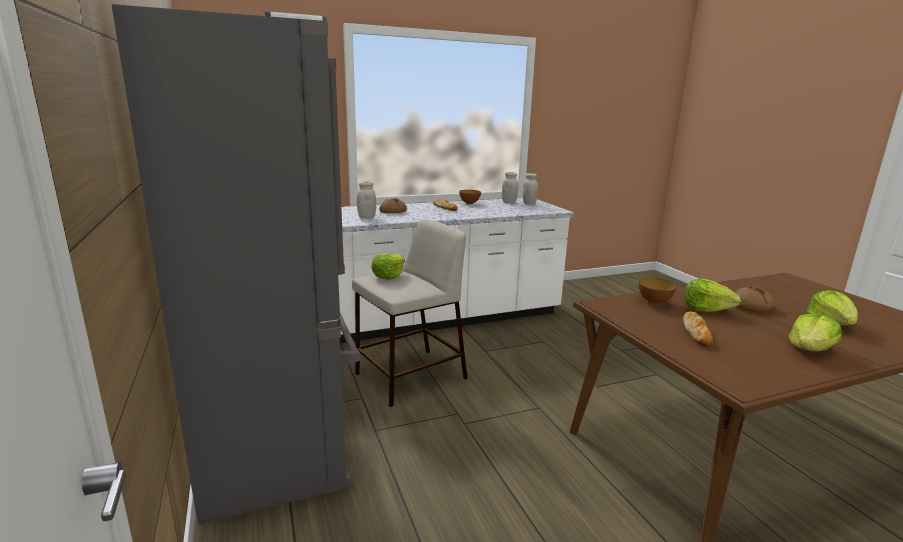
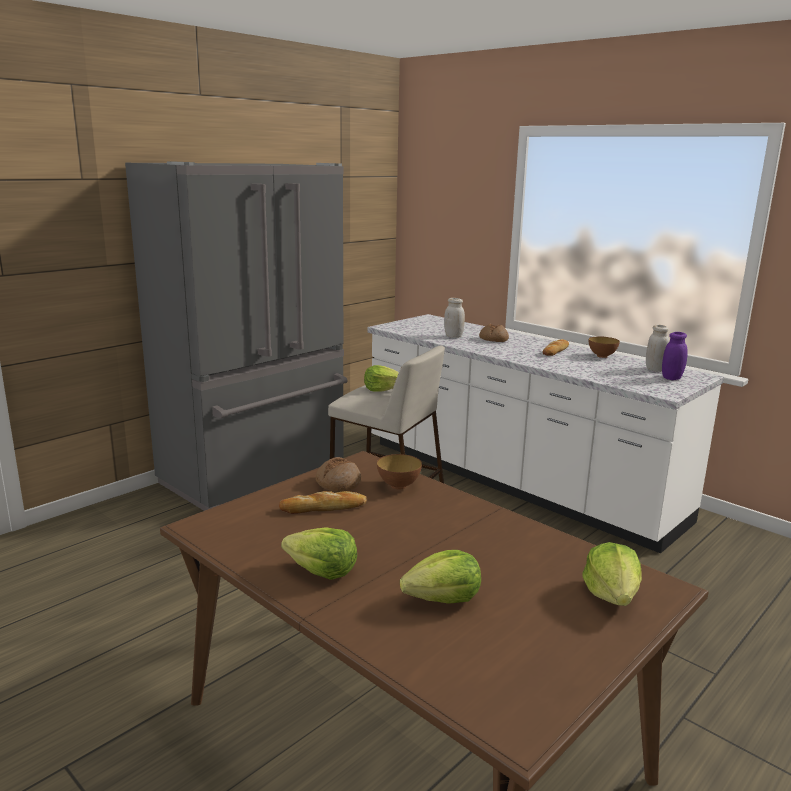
camera: 65 degrees right, 0 degrees up
white jar [523,173,538,205] -> purple jar [662,332,688,380]
lettuce [685,278,741,312] -> lettuce moved to [582,542,642,606]
bread [735,286,776,312] -> bread moved to [316,457,361,492]

